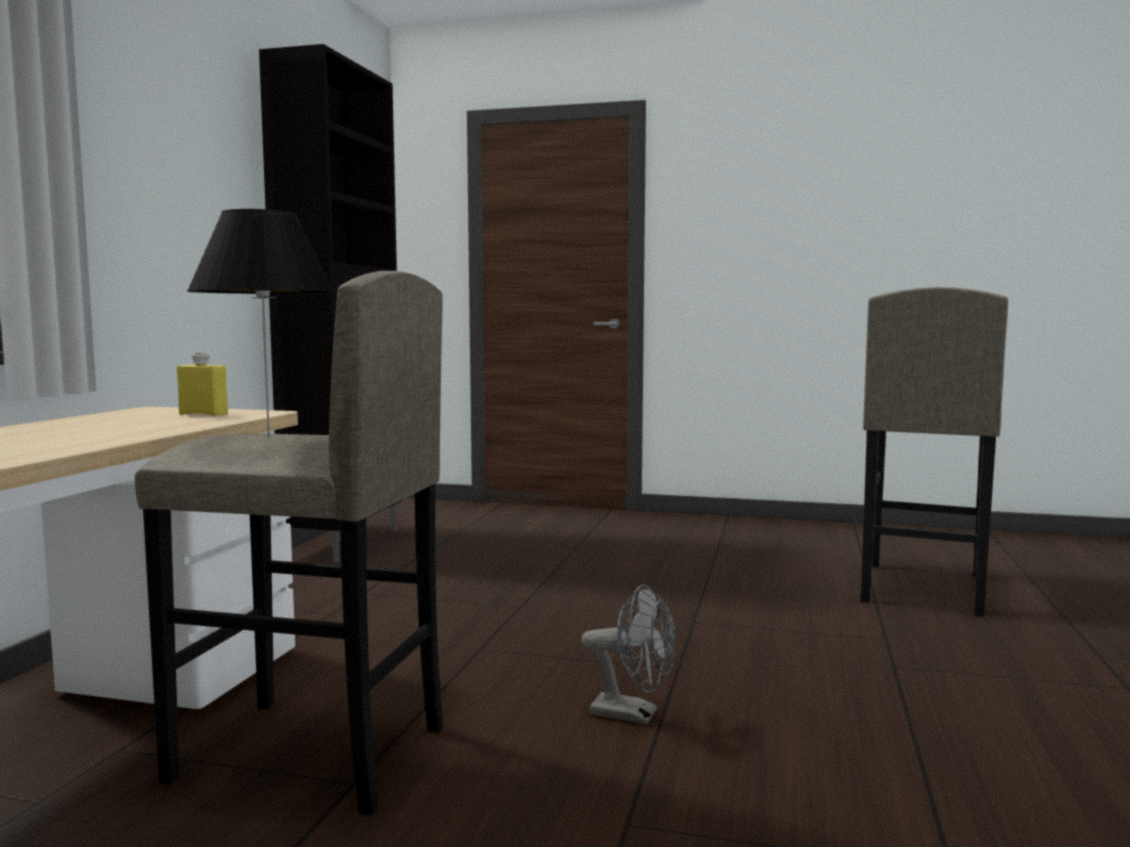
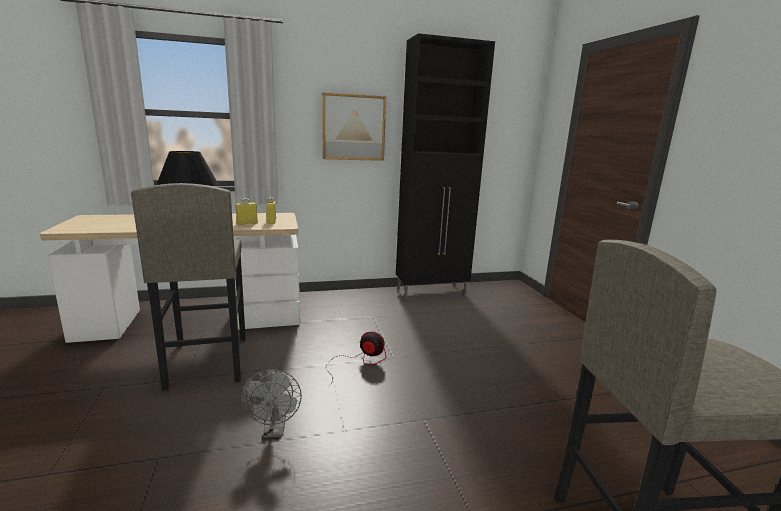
camera: 60 degrees right, 10 degrees up
none -> yellow bottle [235,198,258,225]
none -> picture [322,92,386,161]
none -> fan [326,331,386,388]

